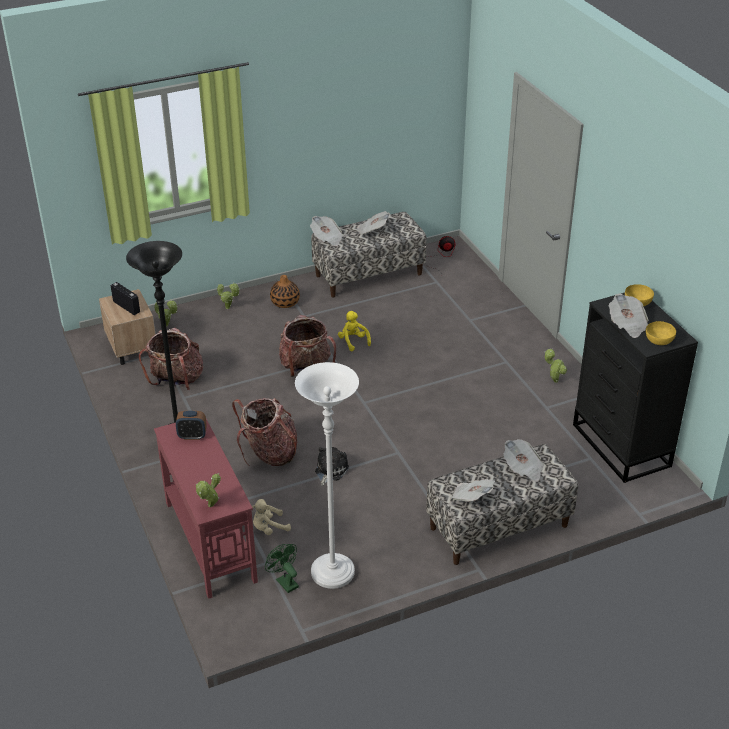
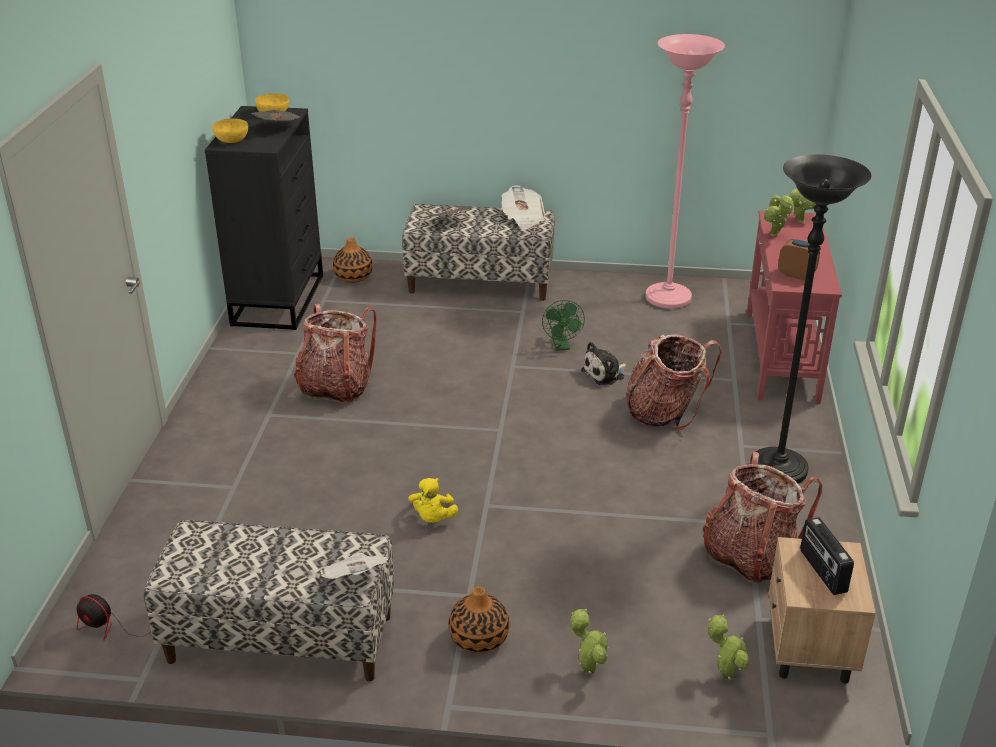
camera: 150 degrees left, 5 degrees down
beige plush toy [252,499,291,535] -> none
green fan [265,544,299,593] -> green fan moved to [542,300,585,351]
backpack [279,315,336,377] -> backpack moved to [294,304,377,404]
white floor lamp [295,362,359,589] -> pink floor lamp [645,34,725,309]
newspaper [357,211,390,235] -> none
potted plant [545,349,567,383] -> potted plant moved to [764,195,794,236]
none -> vase [333,237,373,283]

